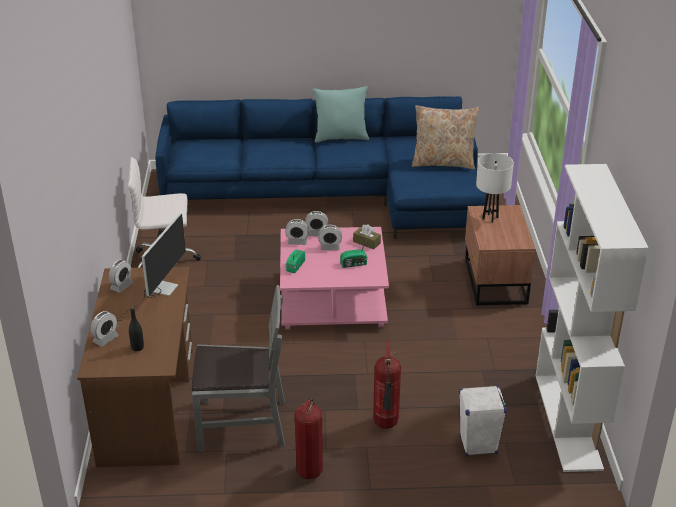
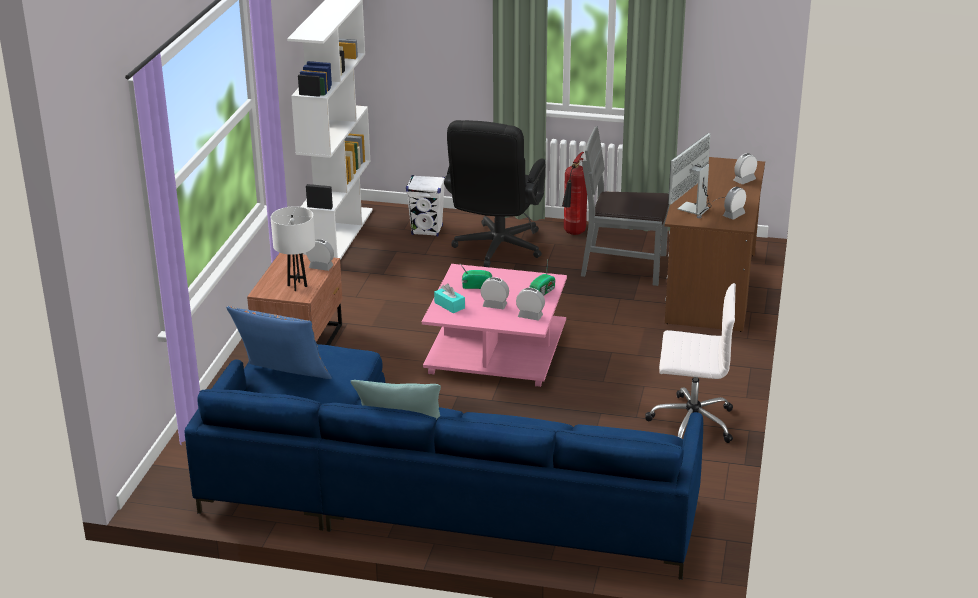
camera: 165 degrees left, 5 degrees down
black bottle [129,307,144,351] -> none
alarm clock [305,211,328,236] -> alarm clock moved to [306,239,334,271]
brown tissue box [353,224,381,249] -> turquoise tissue box [434,283,465,313]
fire extinguisher [373,340,401,429] -> black office chair [444,120,546,267]
beige pillow [412,105,479,169] -> blue pillow [226,306,332,379]

